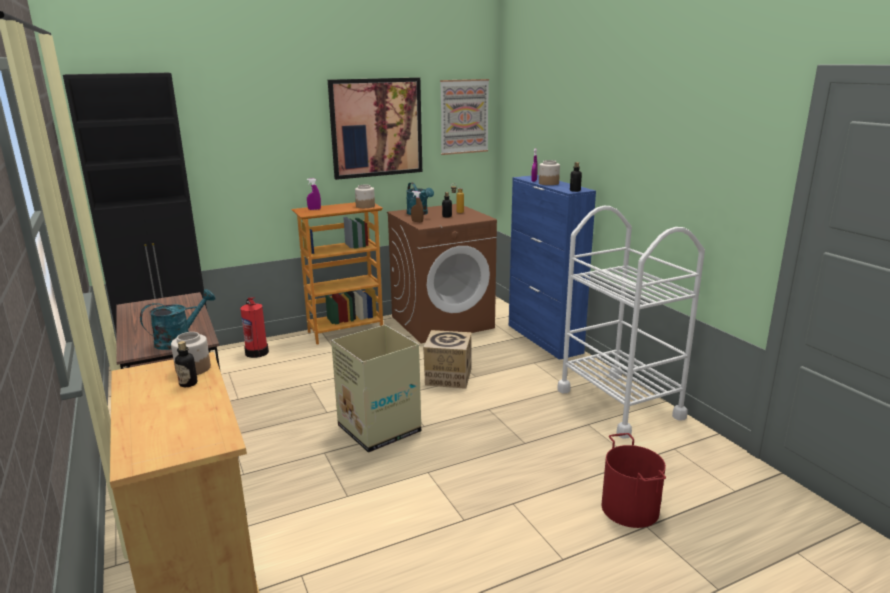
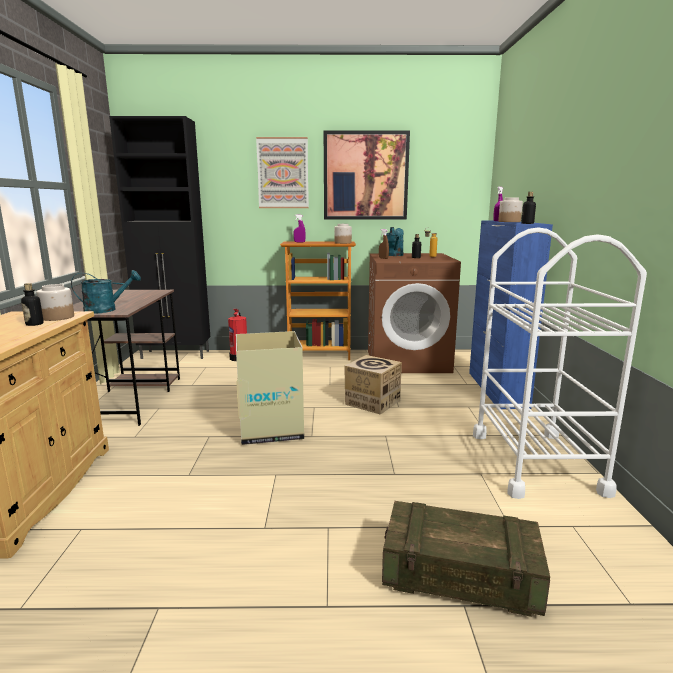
camera: 25 degrees right, 5 degrees down
picture [440,79,489,155] -> picture moved to [256,137,309,208]
red bucket [602,433,666,528] -> crate [382,501,550,617]

